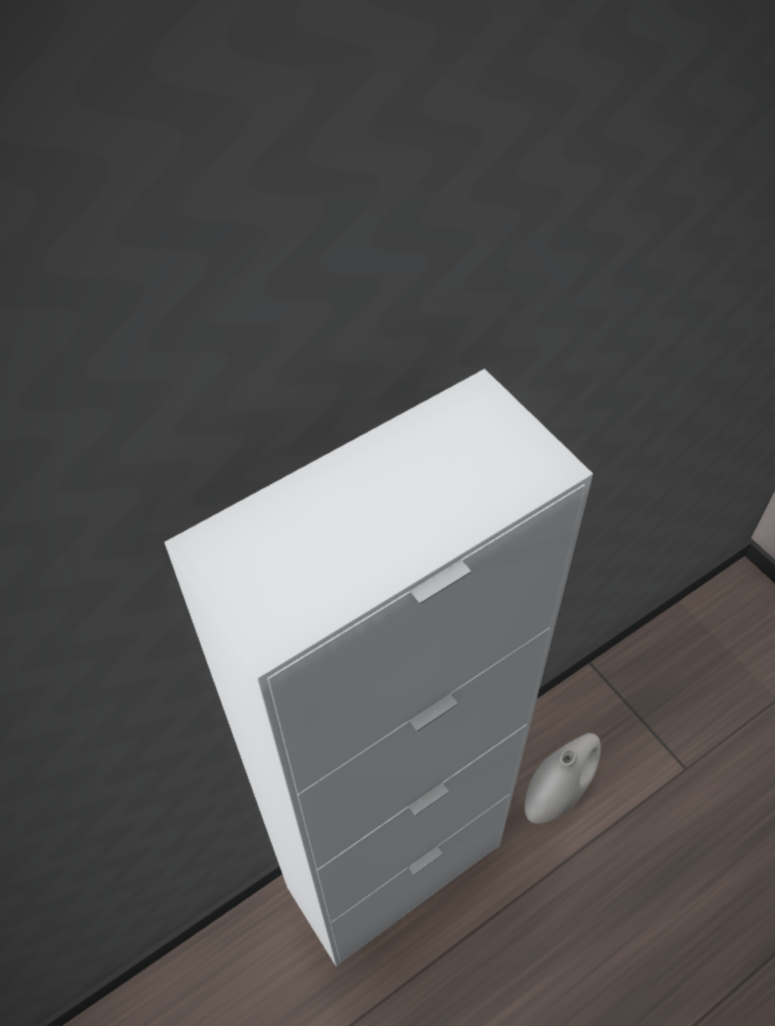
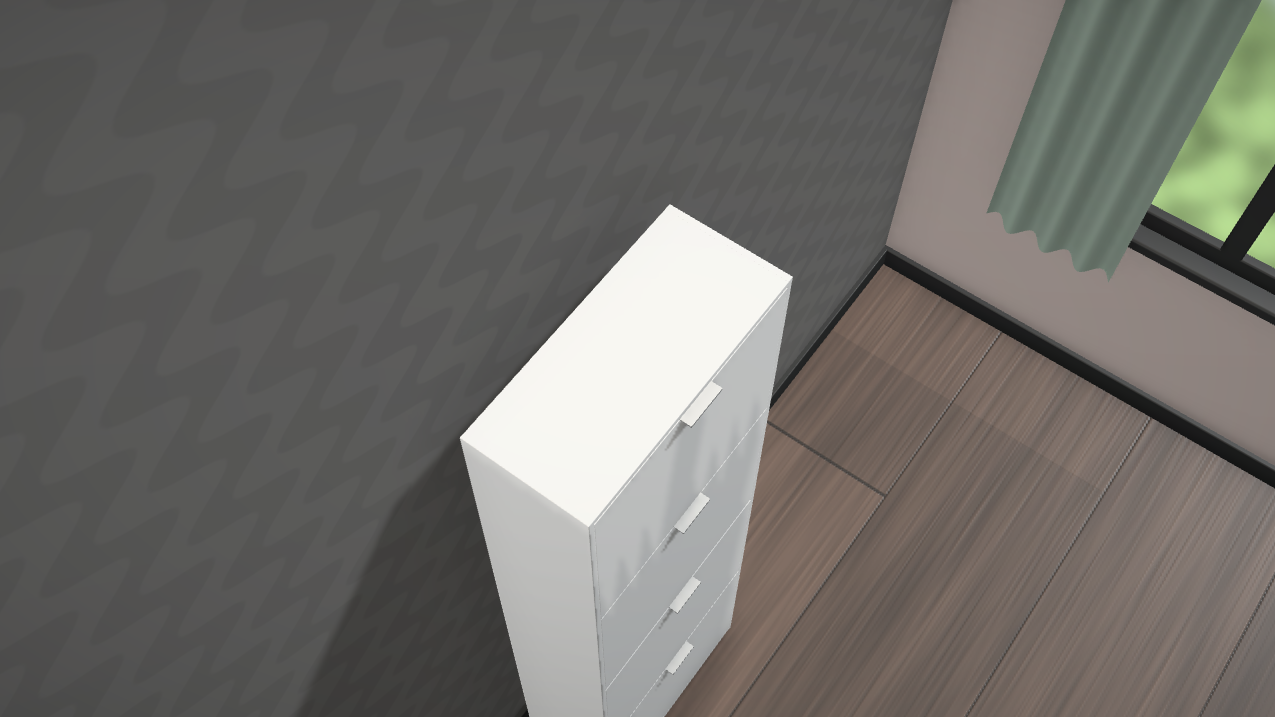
camera: 20 degrees left, 5 degrees up
white vase [525,733,601,824] -> none

